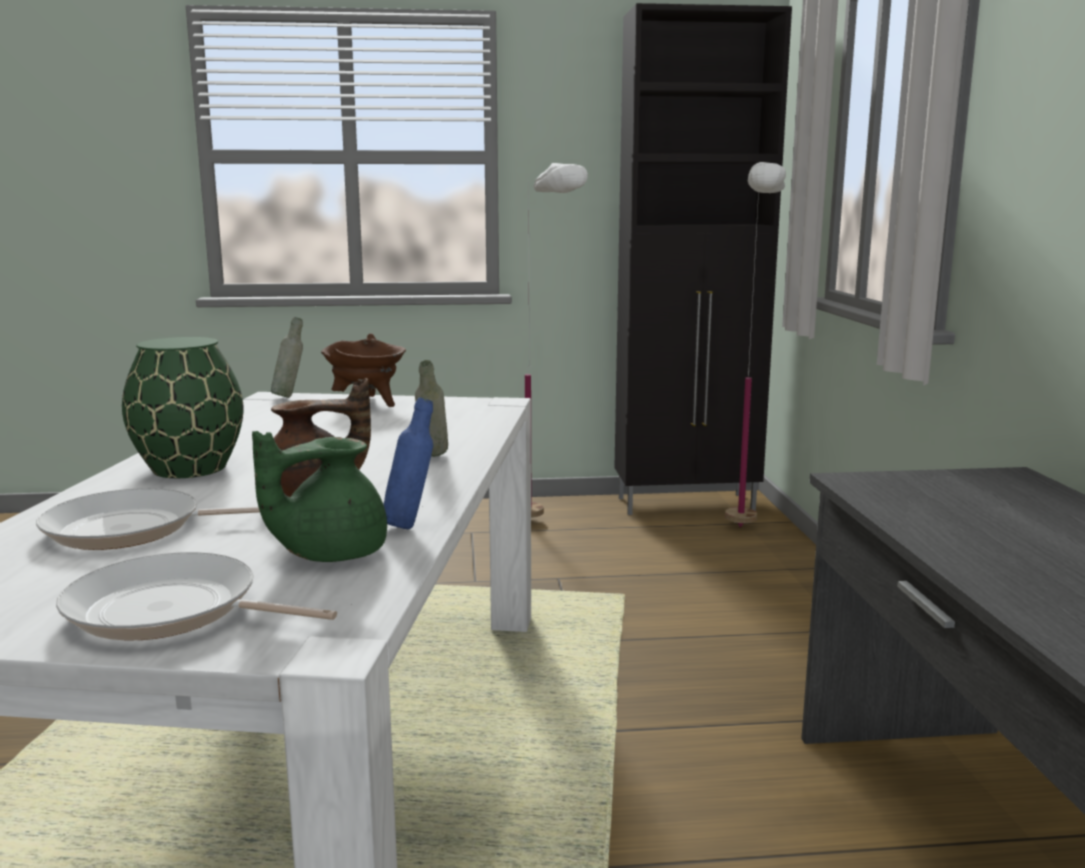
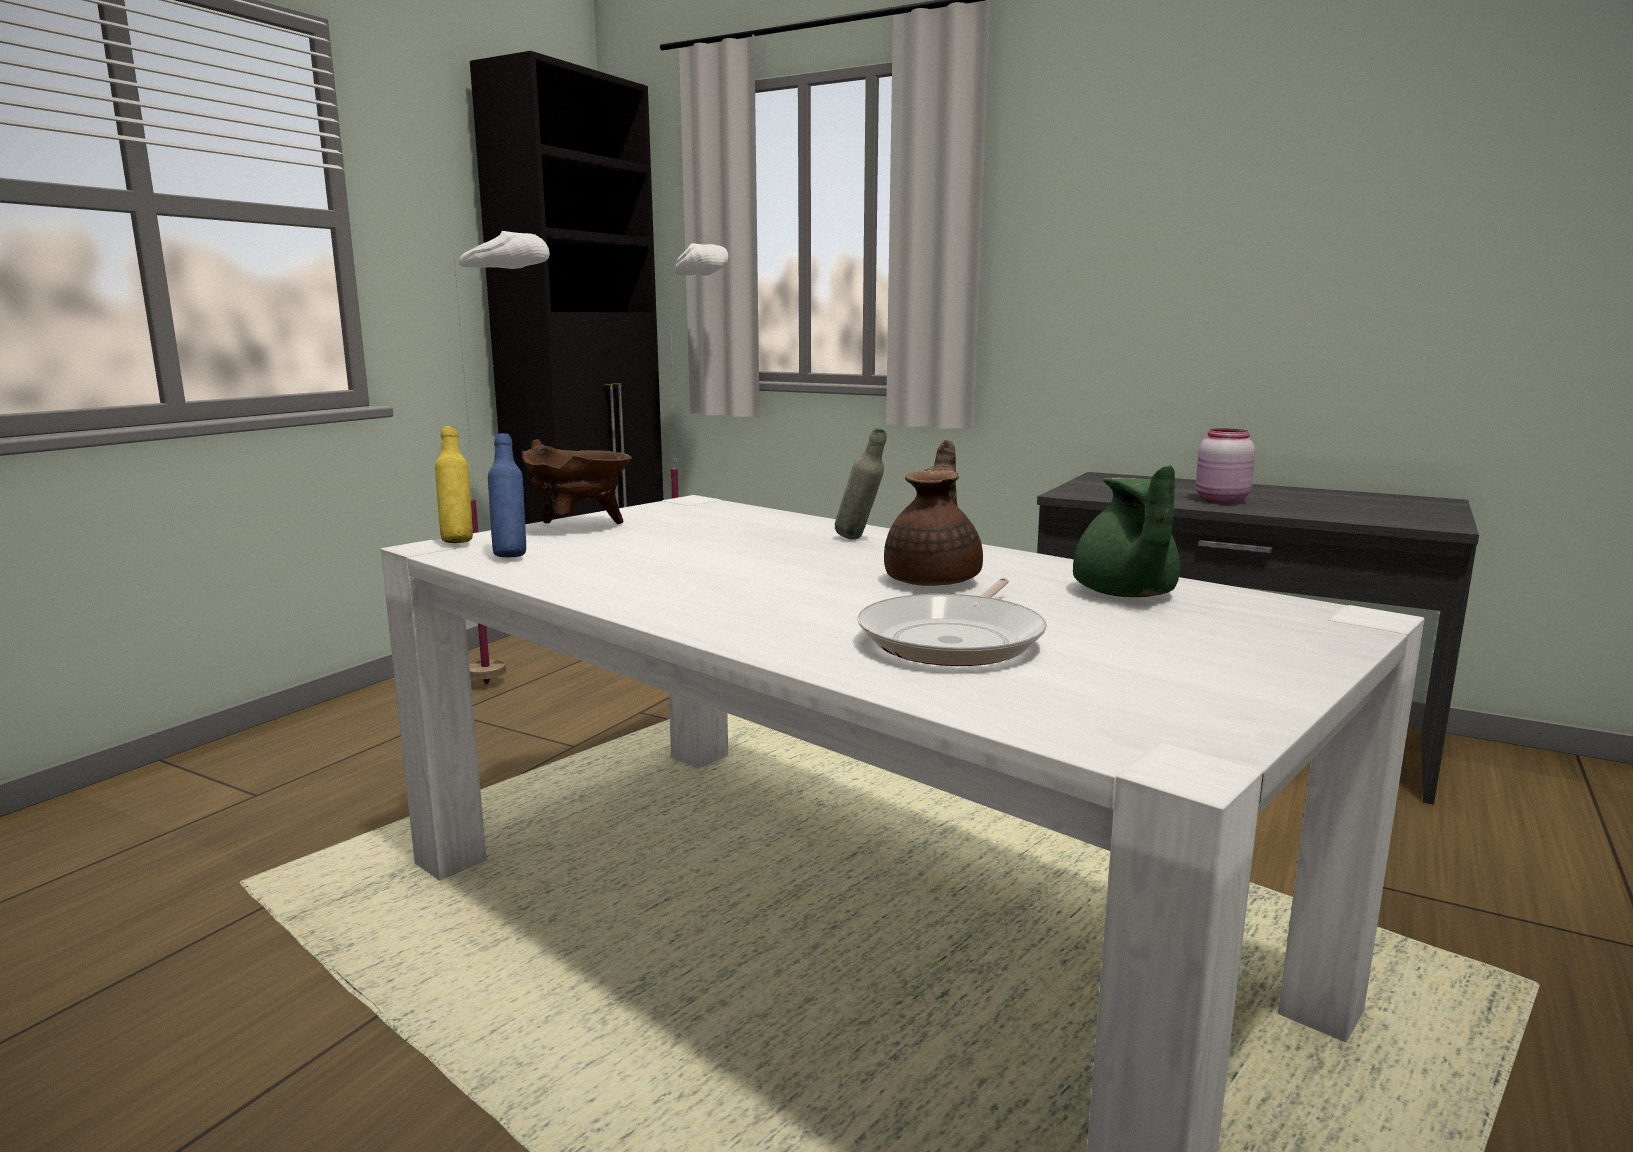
camera: 55 degrees left, 0 degrees up
frying pan [56,552,337,640] -> none
green vase [122,337,243,478] -> none
grey bottle [271,317,303,398] -> yellow bottle [435,426,473,543]
blue bottle [383,397,433,529] -> blue bottle moved to [488,433,526,557]
none -> pink jar [1196,428,1255,504]

